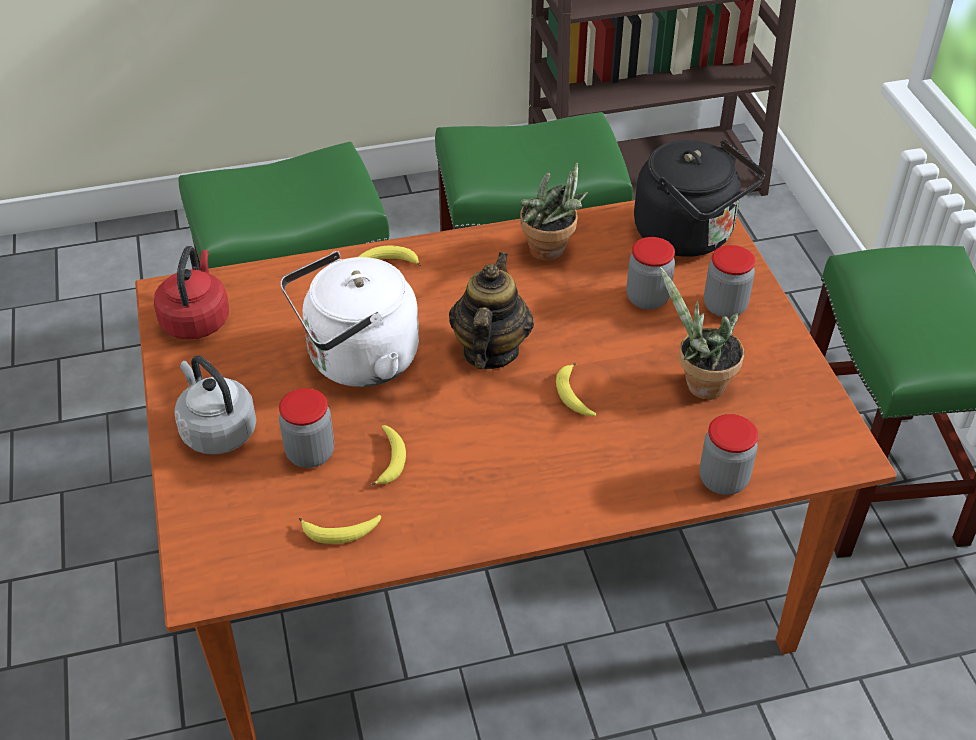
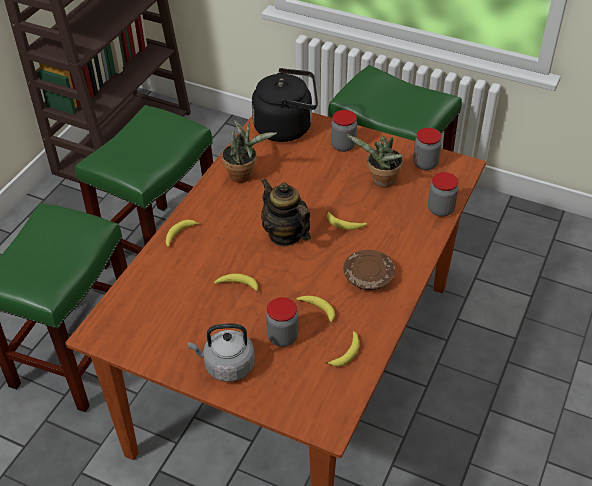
camera: 50 degrees left, 0 degrees up
red kettle [154,246,229,340] -> none
white kettle [280,251,419,387] -> banana [214,274,258,293]
jar [626,237,675,310] -> jar moved to [413,128,442,170]
none -> brown plate [343,250,395,290]

